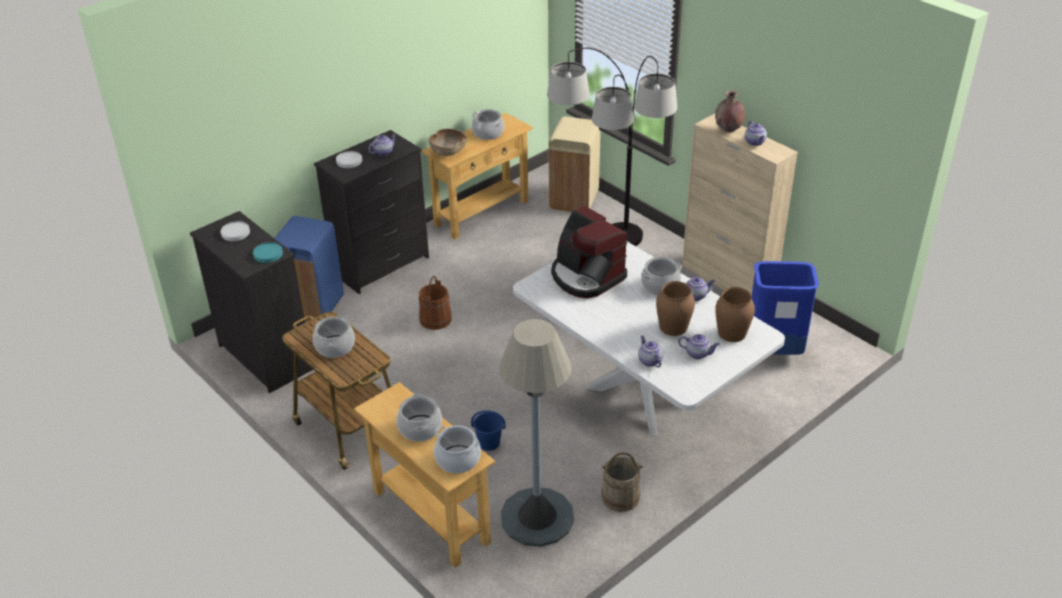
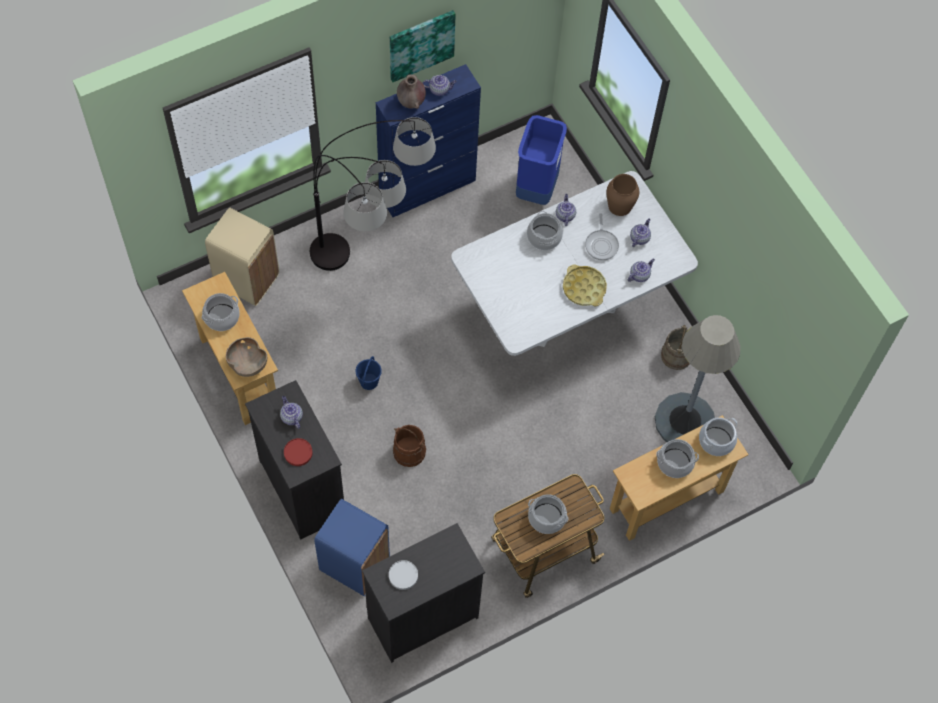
camera: 80 degrees left, 25 degrees up
turquoise plate [253,242,283,263] -> none
white plate [336,151,362,168] -> red plate [284,438,313,466]
blue bucket [471,410,506,451] -> blue bucket moved to [355,356,382,390]
coffee machine [551,206,627,298] -> none
teapot [638,336,663,368] -> teapot turned 150 degrees clockwise [628,259,655,282]
brown vase [656,281,695,336] -> frying pan [585,213,619,260]
beige cabinet [682,114,798,296] -> blue cabinet [376,64,481,217]
none -> picture [390,10,456,82]
none -> yellow tray [563,265,607,306]

